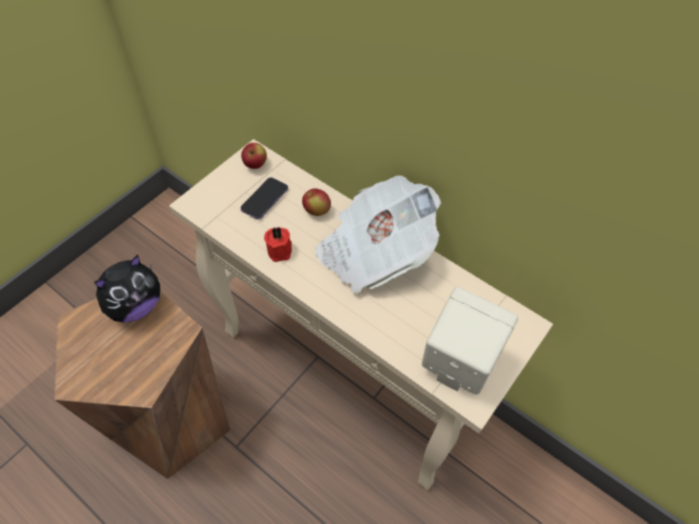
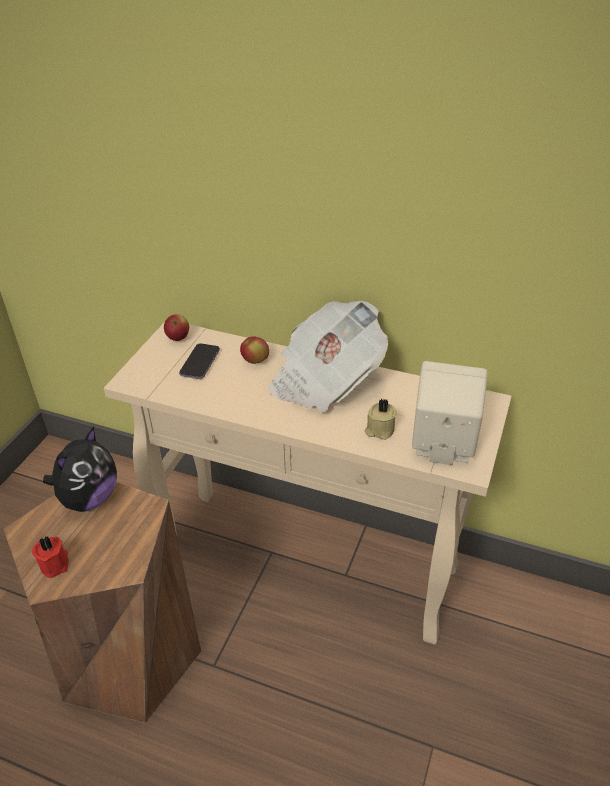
camera: 15 degrees left, 15 degrees down
red candle [264,227,292,262] -> red candle moved to [32,536,69,578]
none -> beige candle [365,399,397,440]

